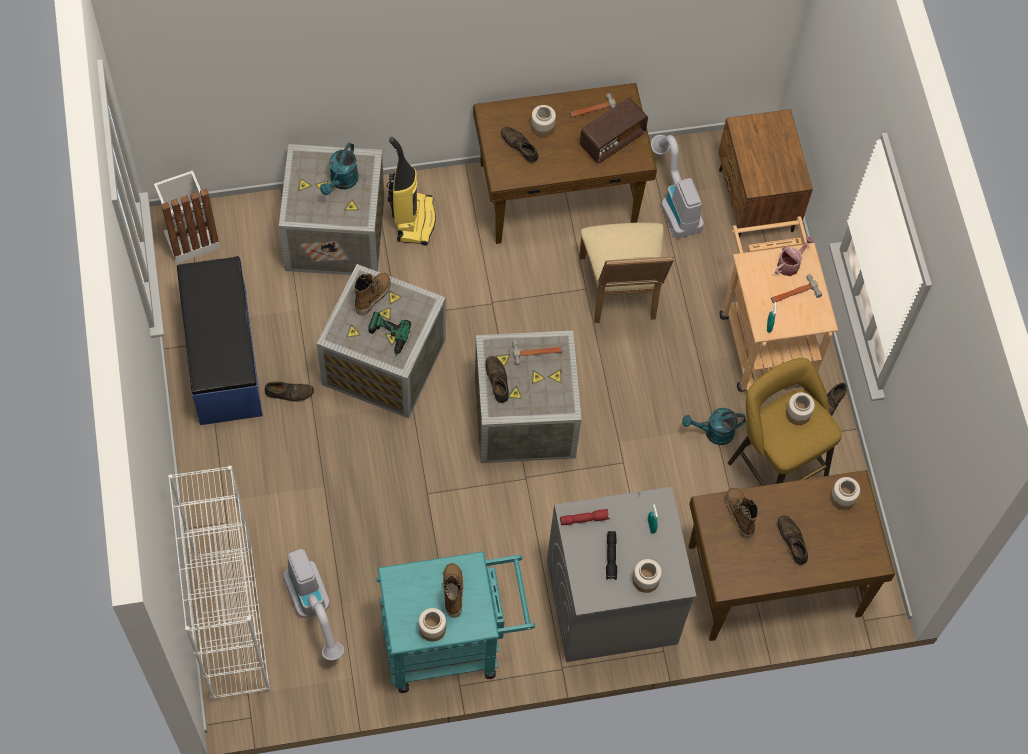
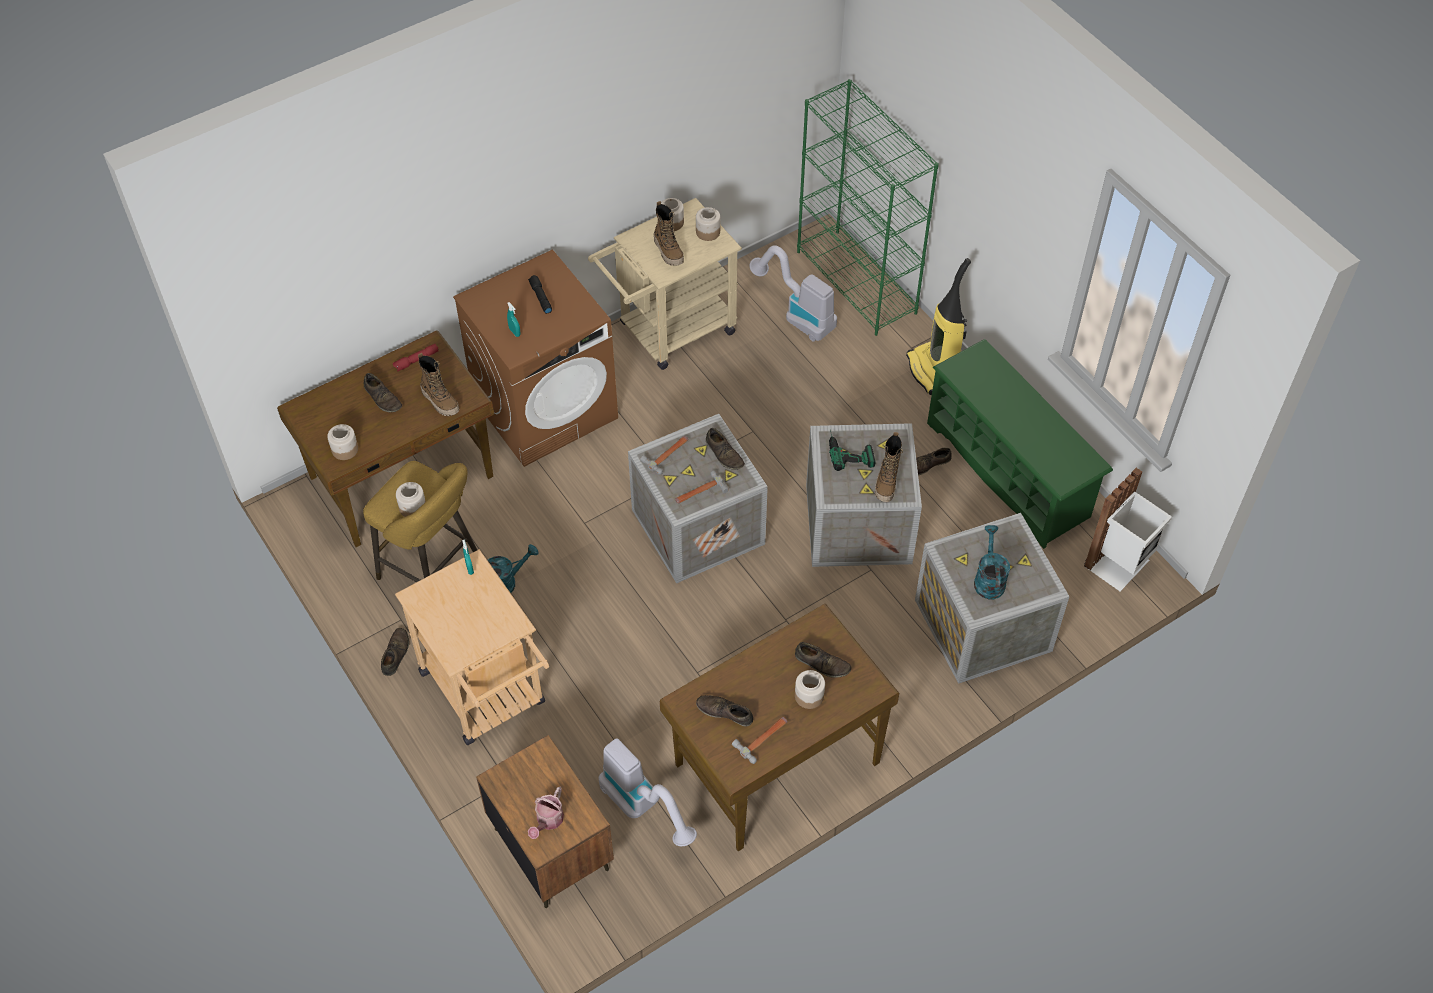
camera: 160 degrees right, 10 degrees down
white bookcase [168,466,271,701] -> green bookcase [797,79,939,336]
blue bench [177,256,263,425] -> green shoe rack [927,339,1113,549]
turquoise cart [376,551,535,693] -> beige cart [588,198,742,370]
vacuum cleaner [387,137,436,245] -> vacuum cleaner moved to [906,258,971,395]
grey washing machine [547,487,696,662] -> brown washing machine [453,249,618,467]
red flashlight [560,509,610,525] -> red flashlight moved to [393,344,438,372]
beige chair [579,223,674,323] -> none
radio [580,98,648,164] -> brown shoe [696,695,753,727]
jar [632,559,662,593] -> jar moved to [696,207,720,241]
hammer [771,274,822,303] -> hammer moved to [640,436,688,475]
watering can [775,236,814,276] -> watering can moved to [528,786,564,839]

